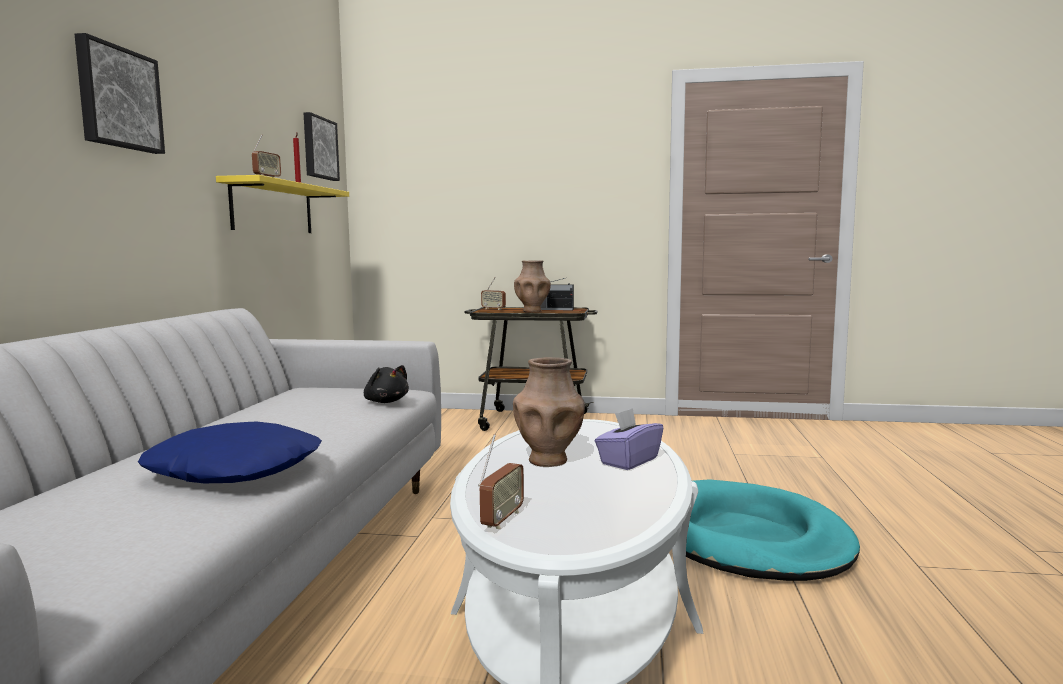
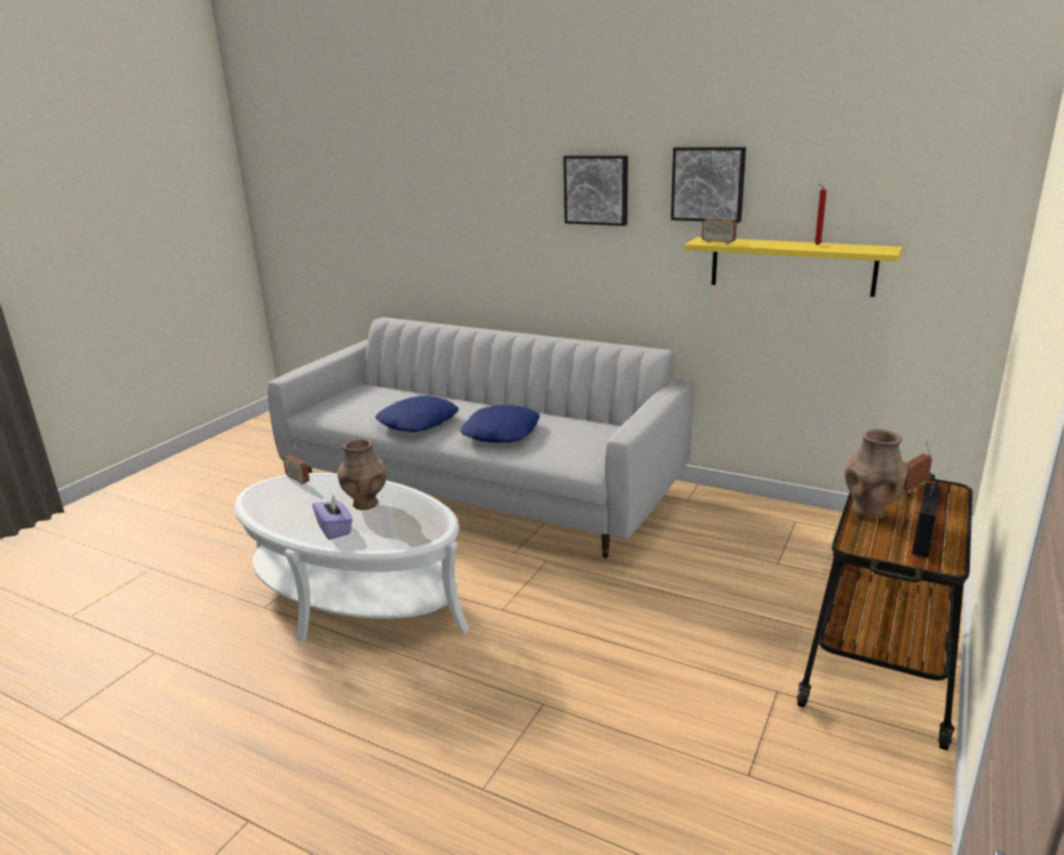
camera: 110 degrees right, 15 degrees up
picture [304,112,340,181] -> picture moved to [671,147,746,223]
black plush toy [364,365,409,403] -> none
turquoise dog bed [686,480,860,581] -> none
none -> blue pillow [460,405,540,443]

